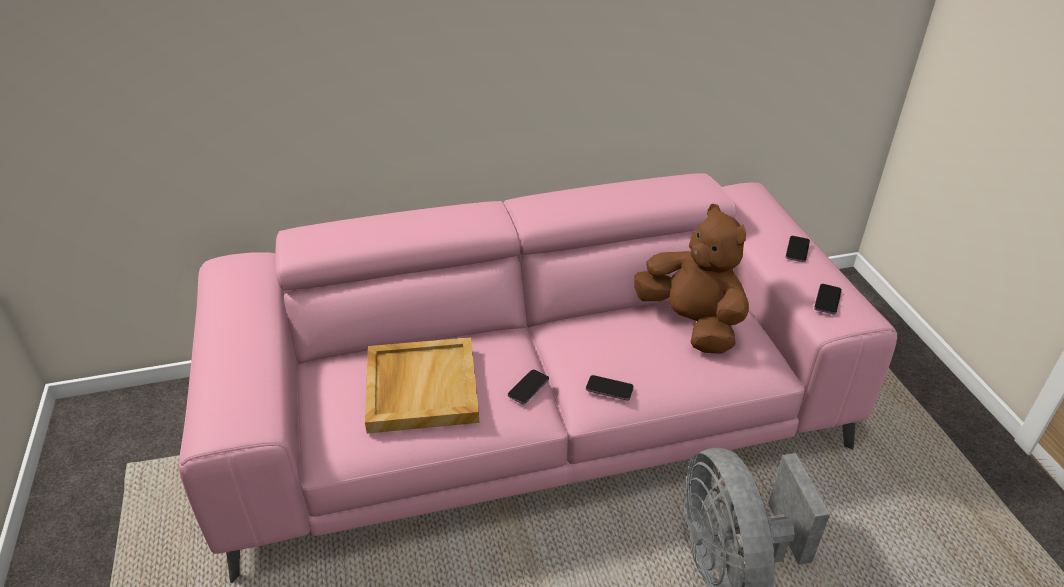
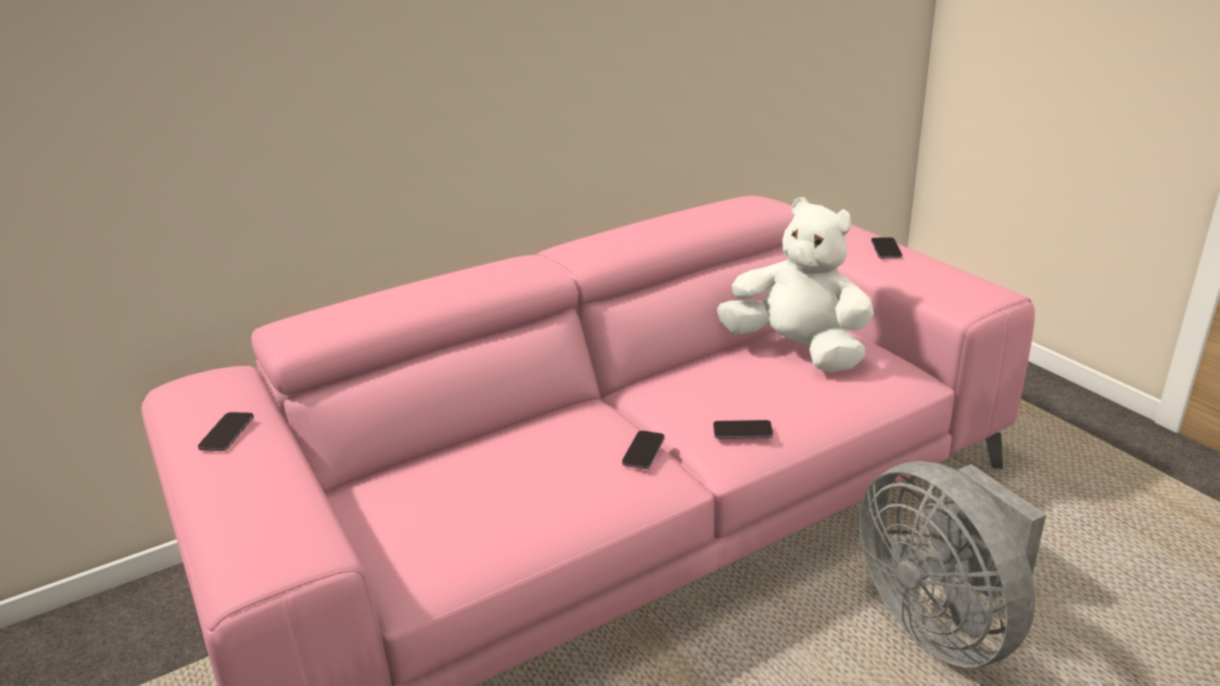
camera: 15 degrees left, 10 degrees down
beige tray [365,337,479,433] -> none
brown plush toy [634,204,749,354] -> white plush toy [717,197,874,372]
phone [814,284,842,315] -> phone moved to [198,412,254,451]

